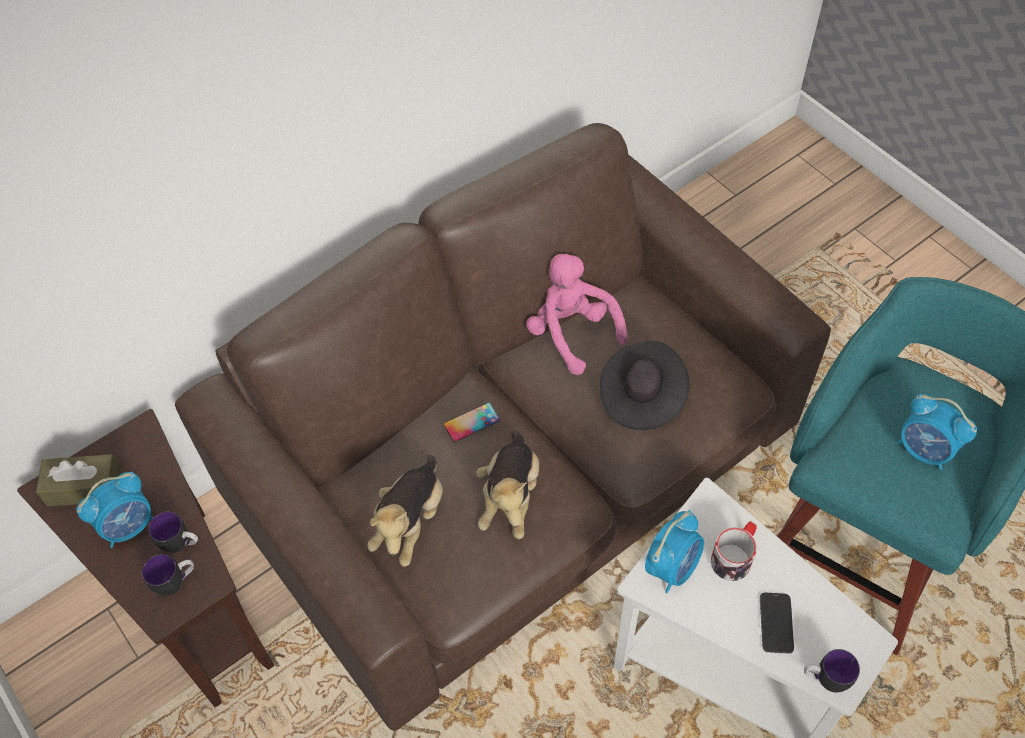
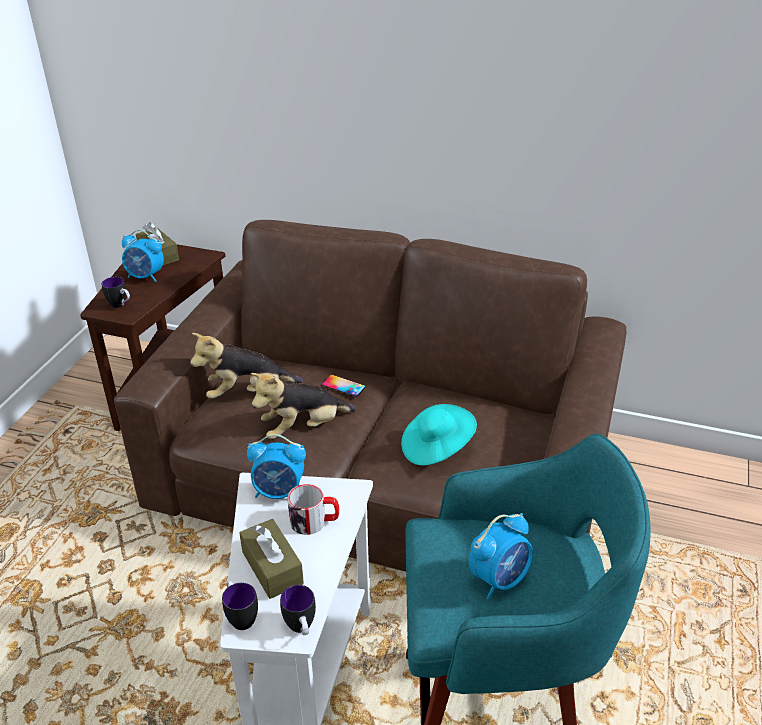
camera: 55 degrees right, 20 degrees down
mug [148,512,198,553] -> mug moved to [280,585,316,635]
pink plush toy [526,254,628,375] -> none
black hat [600,341,690,430] -> turquoise hat [401,404,477,466]
phone [760,593,794,654] -> brown tissue box [239,519,304,599]
alarm clock [896,394,978,470] -> alarm clock turned 135 degrees counterclockwise [469,513,533,599]

